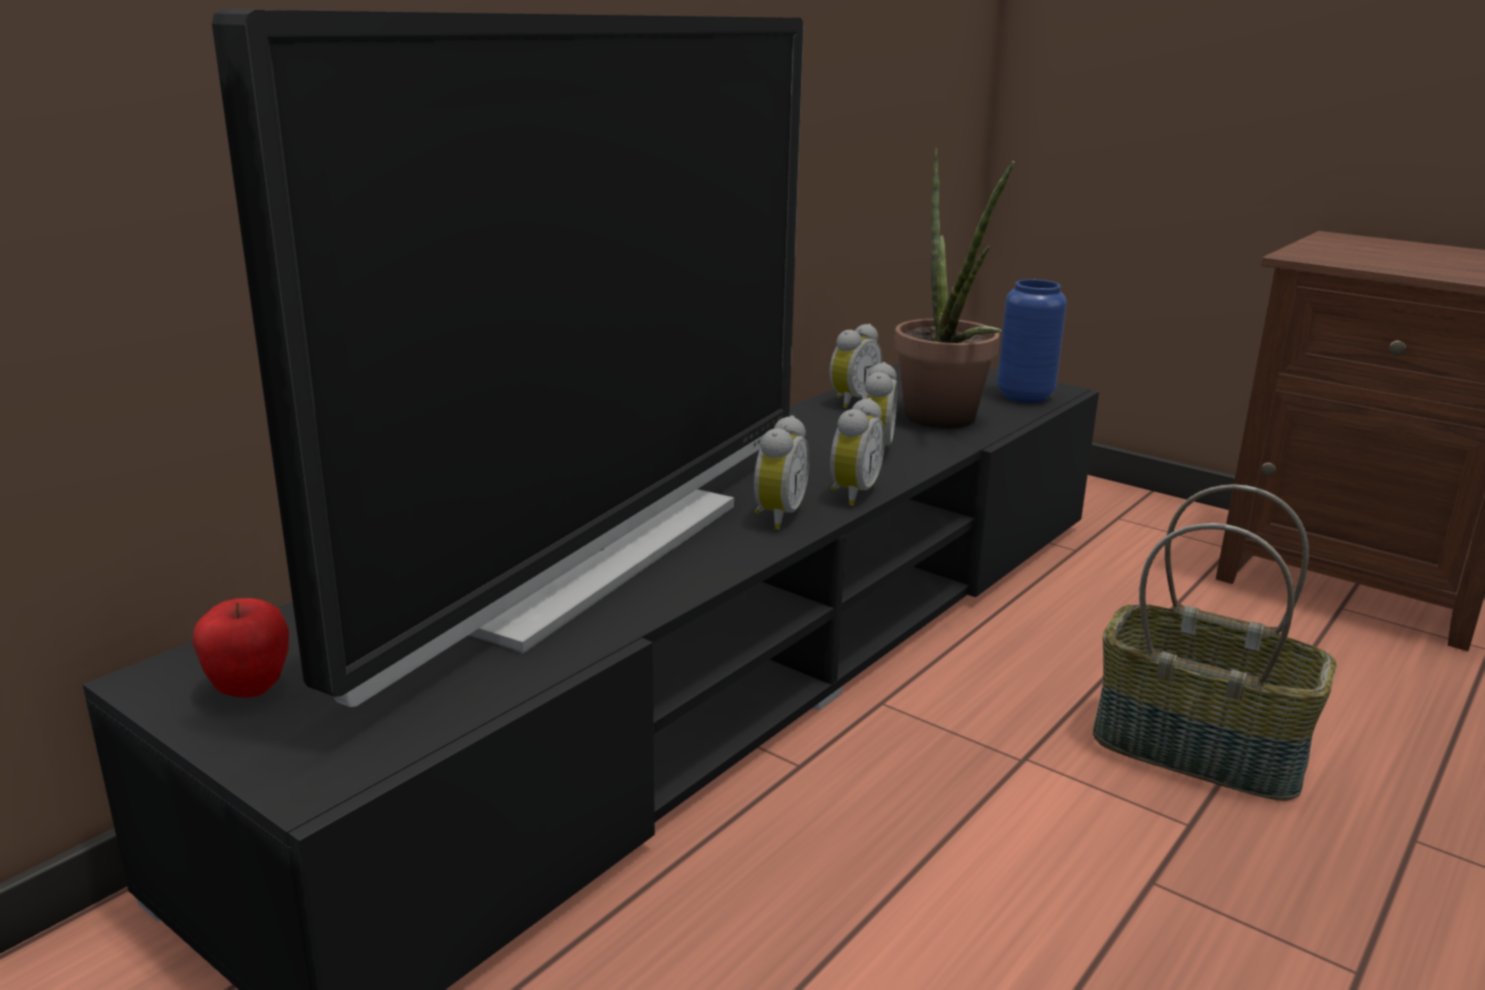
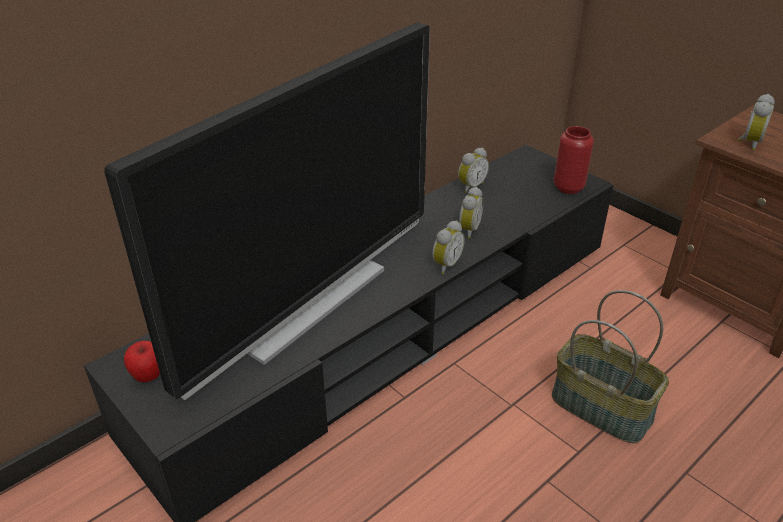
camera: 10 degrees right, 15 degrees up
alarm clock [754,415,810,530] -> alarm clock moved to [738,94,775,151]
potted plant [894,148,1015,429] -> none
blue vase [997,279,1067,403] -> red vase [554,126,594,194]

